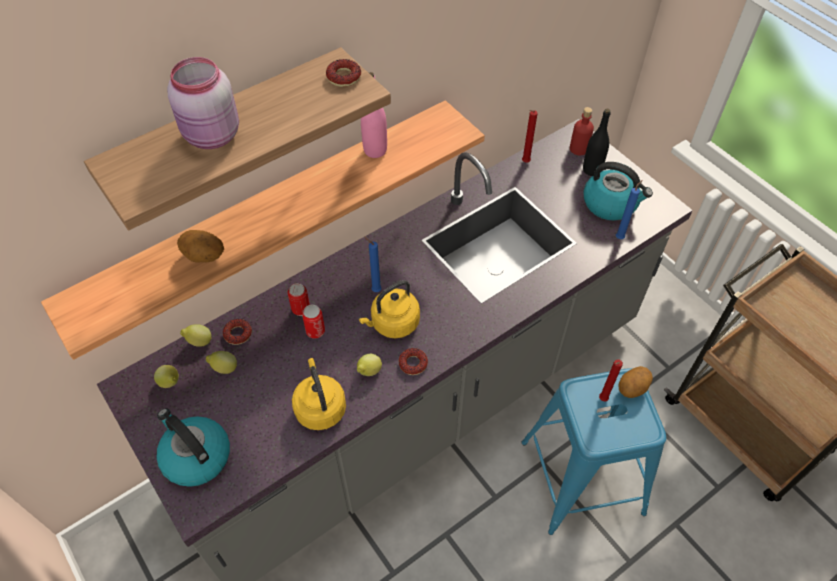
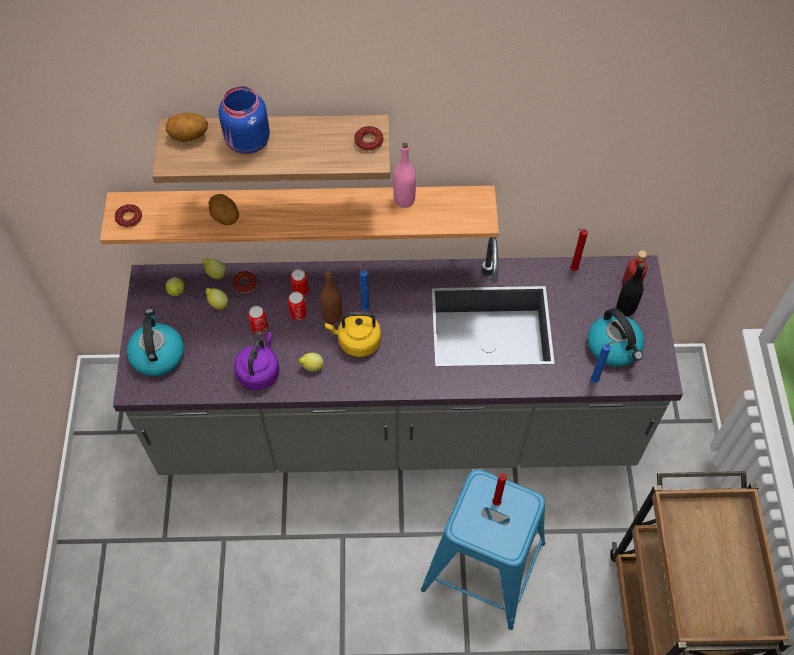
camera: 35 degrees right, 5 degrees up
pink jar [167,57,239,149] -> blue jar [219,86,270,154]
yellow kettle [292,358,346,430] -> purple kettle [234,332,280,390]
donut [399,348,428,375] -> donut moved to [115,204,142,228]
potato [619,366,653,398] -> potato moved to [166,113,208,142]
none -> can [248,306,268,335]
none -> brown bottle [320,271,342,324]

